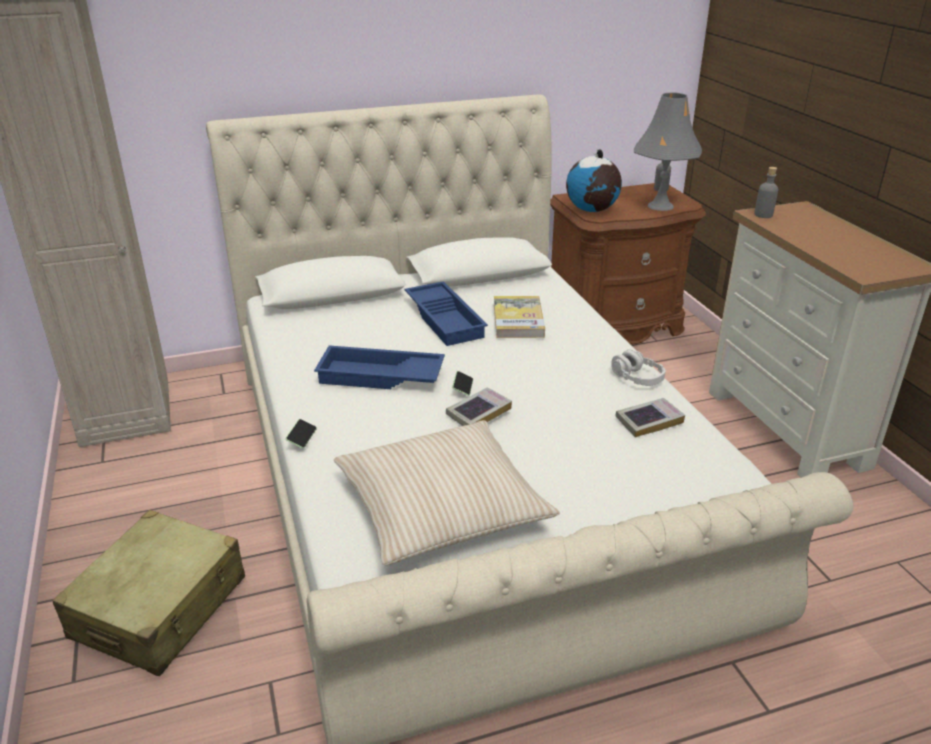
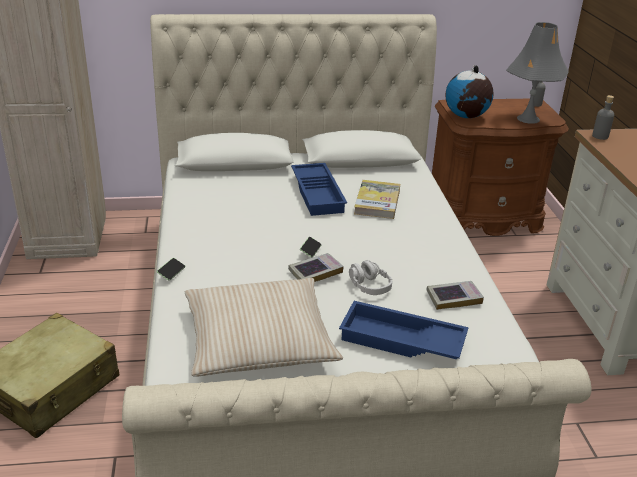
camera: 10 degrees right, 0 degrees up
blue tray [314,345,445,389] -> blue tray moved to [339,301,469,359]
grey headphones [611,349,666,386] -> grey headphones moved to [349,260,392,295]

